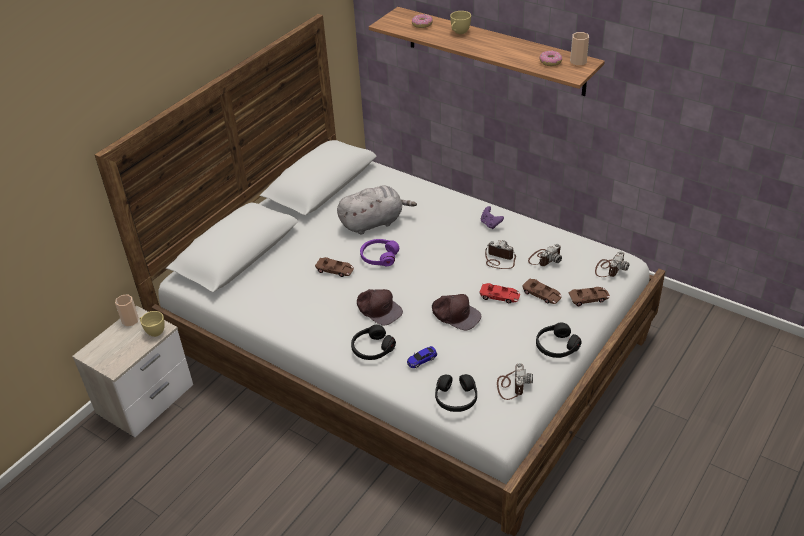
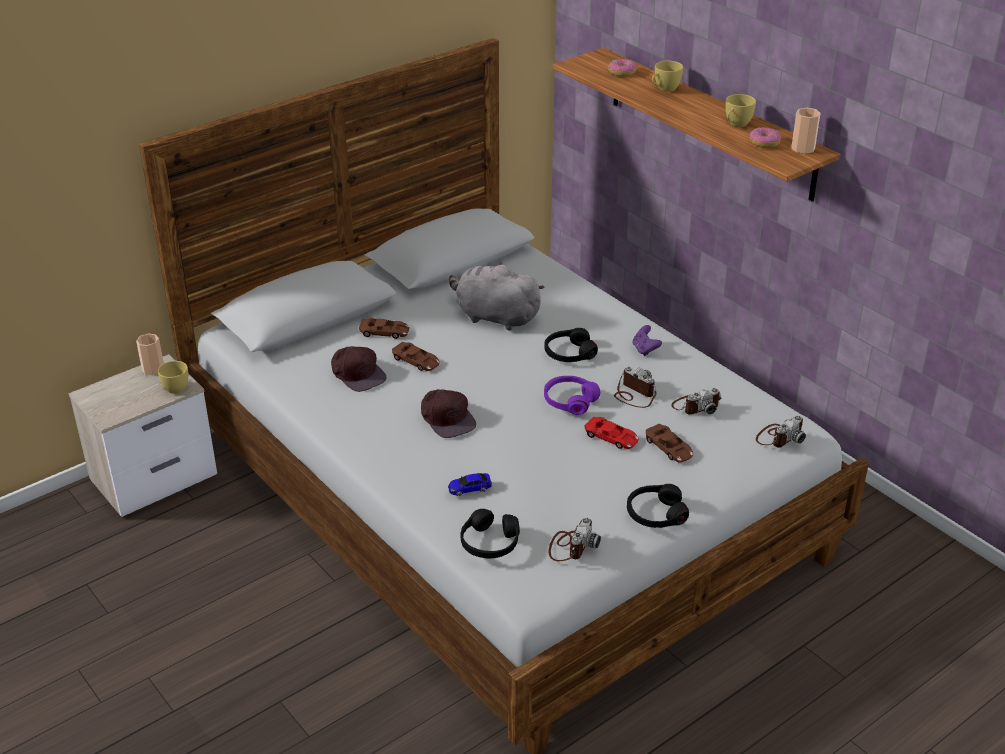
camera: 15 degrees right, 5 degrees down
grey plush toy [337,186,417,235] -> grey plush toy turned 150 degrees counterclockwise [449,262,544,331]
black headphones [351,324,396,360] -> black headphones moved to [544,328,598,362]
purple headphones [360,239,399,266] -> purple headphones moved to [544,376,600,415]
brown cap [432,294,481,331] -> brown cap moved to [331,346,387,392]
brown toy car [568,287,610,306] -> brown toy car moved to [359,318,410,339]
none -> yellow cup [726,94,756,127]

